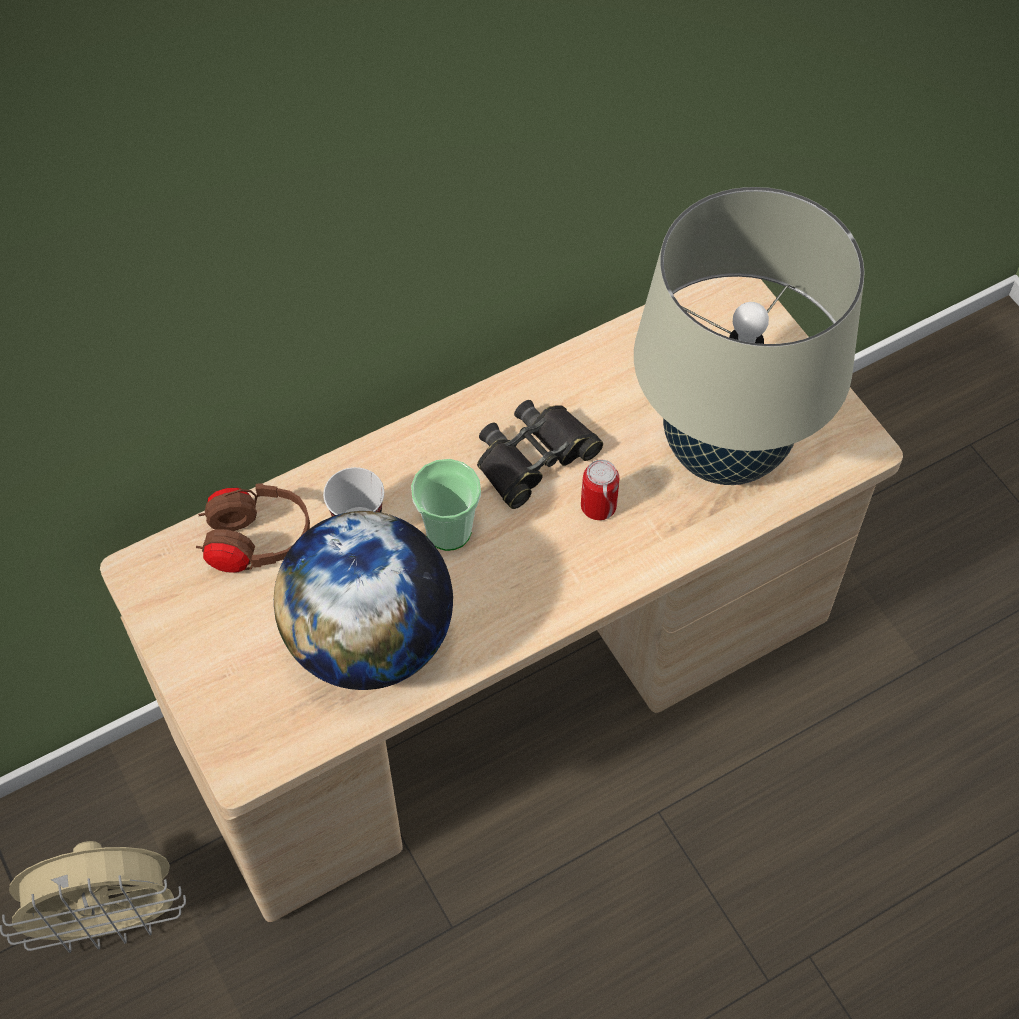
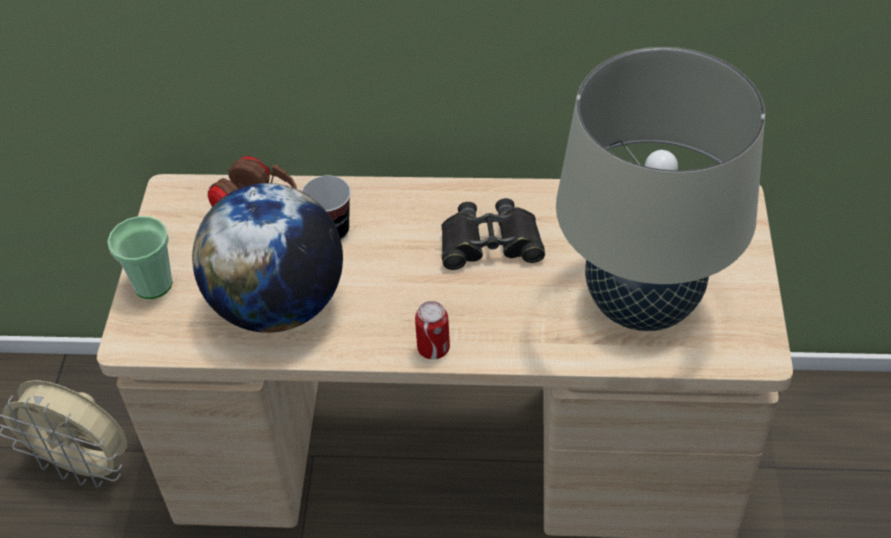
camera: 35 degrees right, 10 degrees down
cup [411,459,481,551] -> cup moved to [107,216,173,299]
can [581,460,619,520] -> can moved to [415,301,450,359]

